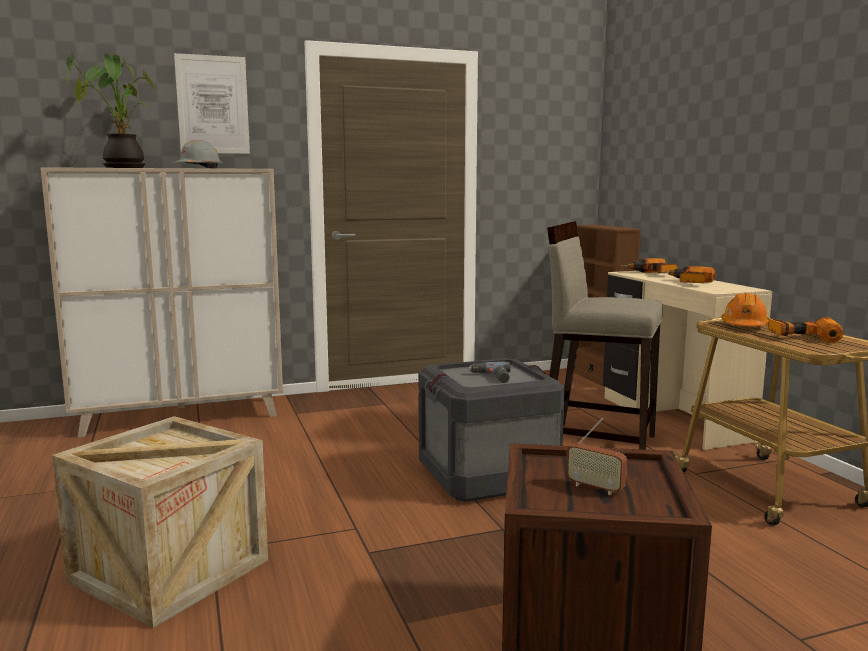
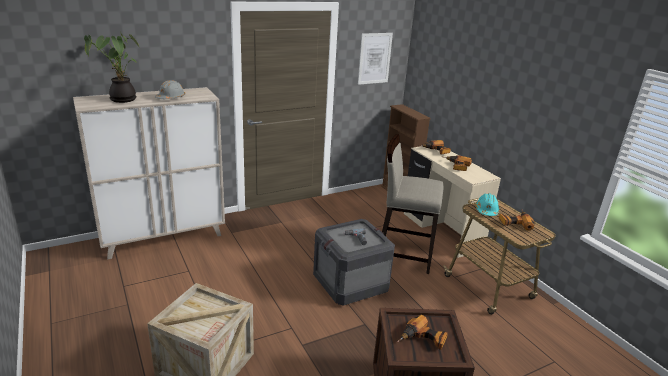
camera: 10 degrees left, 15 degrees up
picture [174,53,250,154] -> picture moved to [358,33,393,85]
radio [566,418,627,495] -> power drill [397,315,448,350]
orange hard hat [721,292,769,327] -> turquoise hard hat [475,193,500,216]

